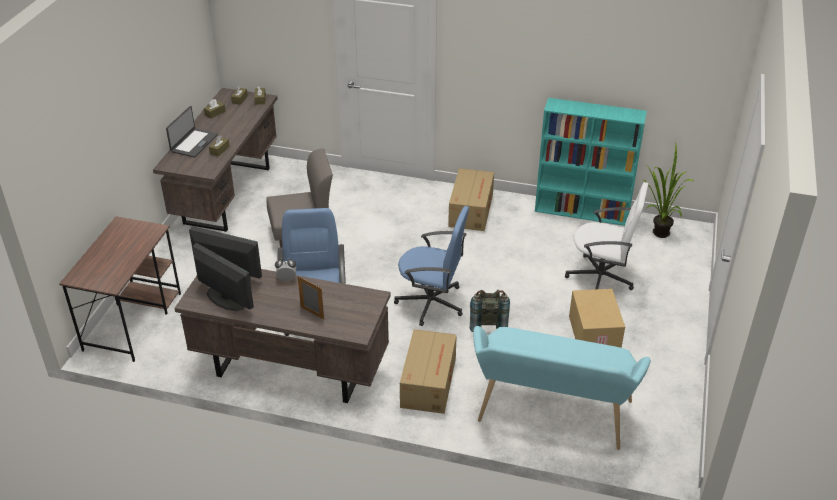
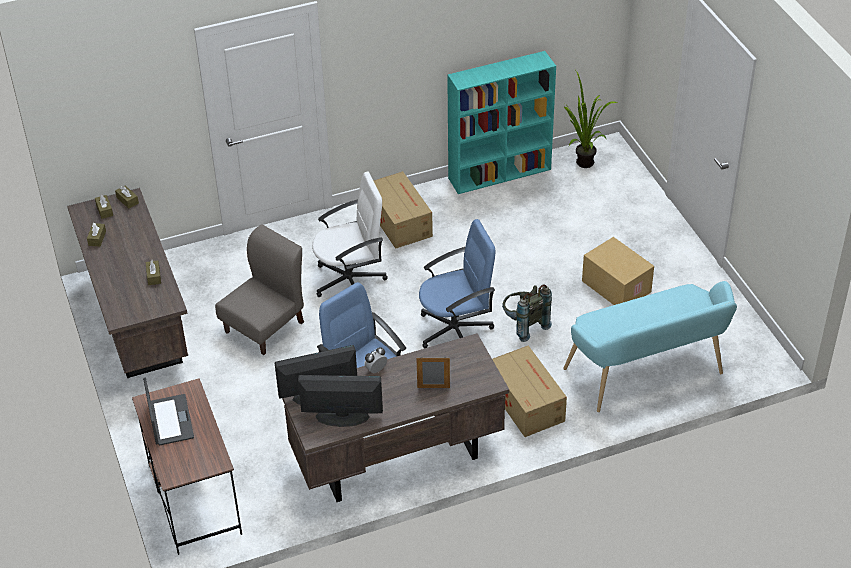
camera: 35 degrees left, 5 degrees up
laptop [166,106,218,158] -> laptop moved to [143,378,194,446]
white office chair [565,182,648,290] -> white office chair moved to [312,172,388,297]

